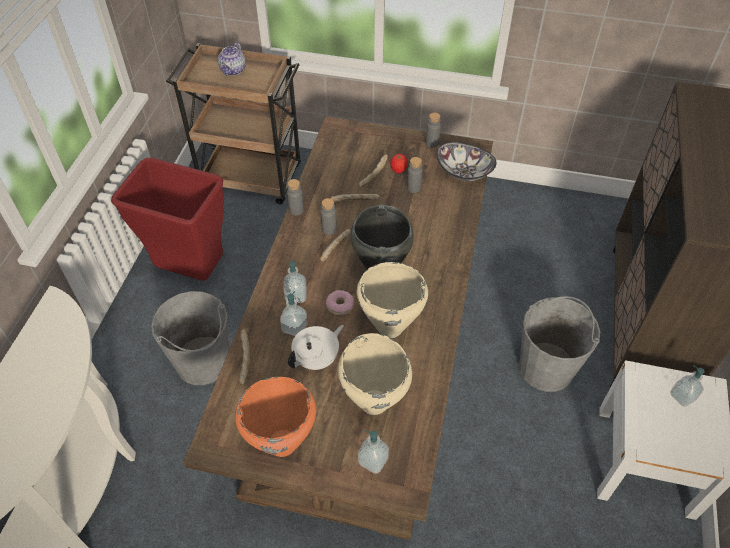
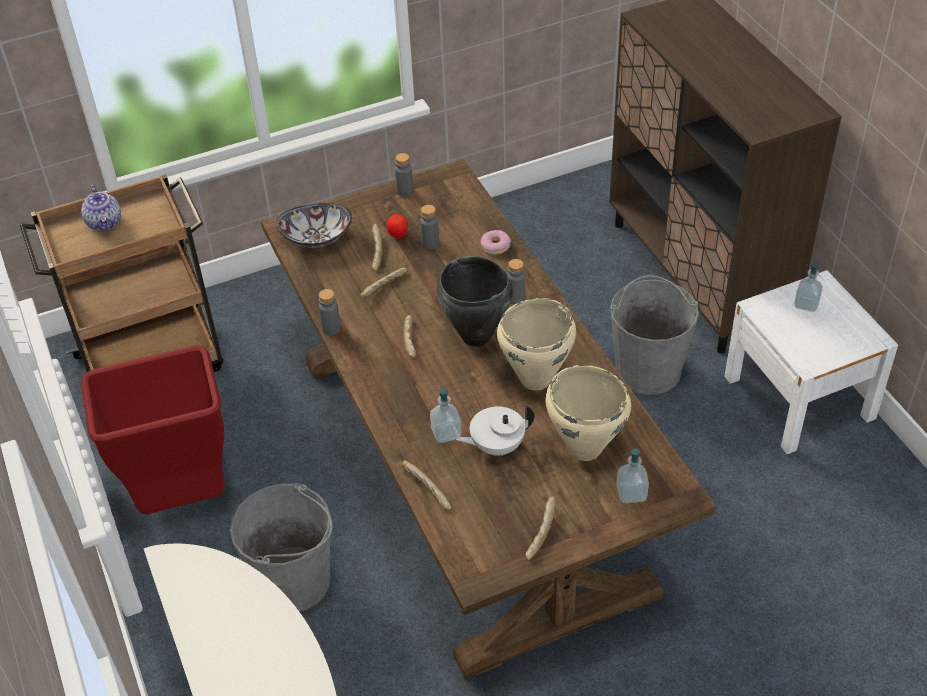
camera: 35 degrees left, 5 degrees down
orange cooking pot [235,377,316,457] -> bread [525,497,555,560]
soap dispenser [283,259,307,303] -> none
white teapot [288,325,344,370] -> white teapot turned 120 degrees counterclockwise [456,406,535,456]
grey bottle [321,198,337,235] -> grey bottle moved to [507,259,525,305]
donut [326,290,354,315] -> donut moved to [480,230,511,255]
bowl [437,142,497,181] -> bowl moved to [276,203,352,248]

